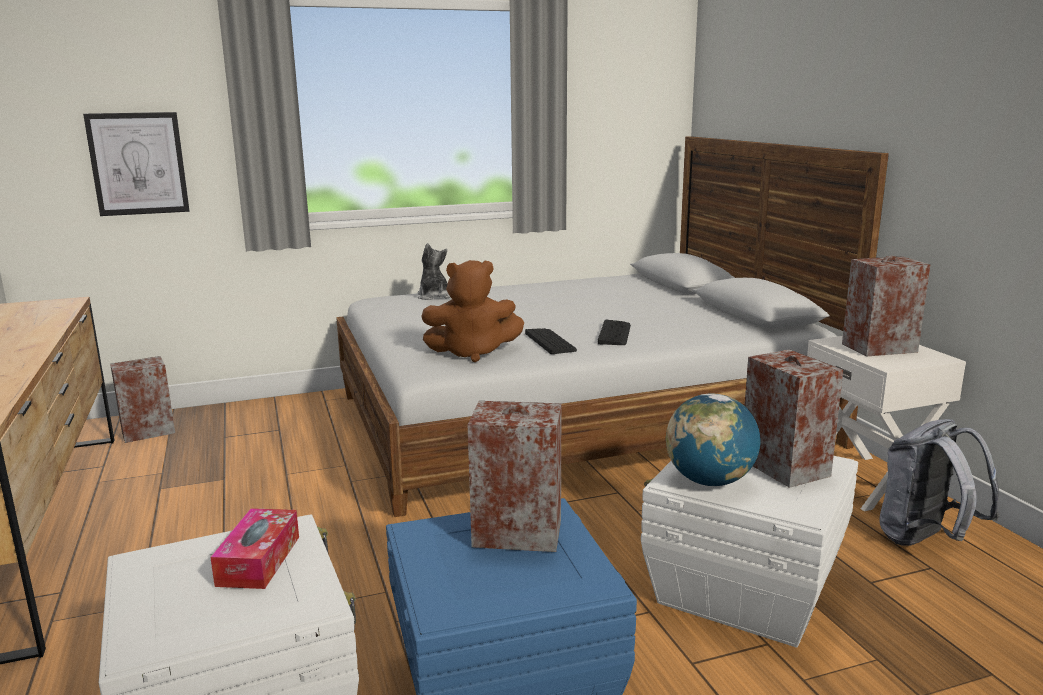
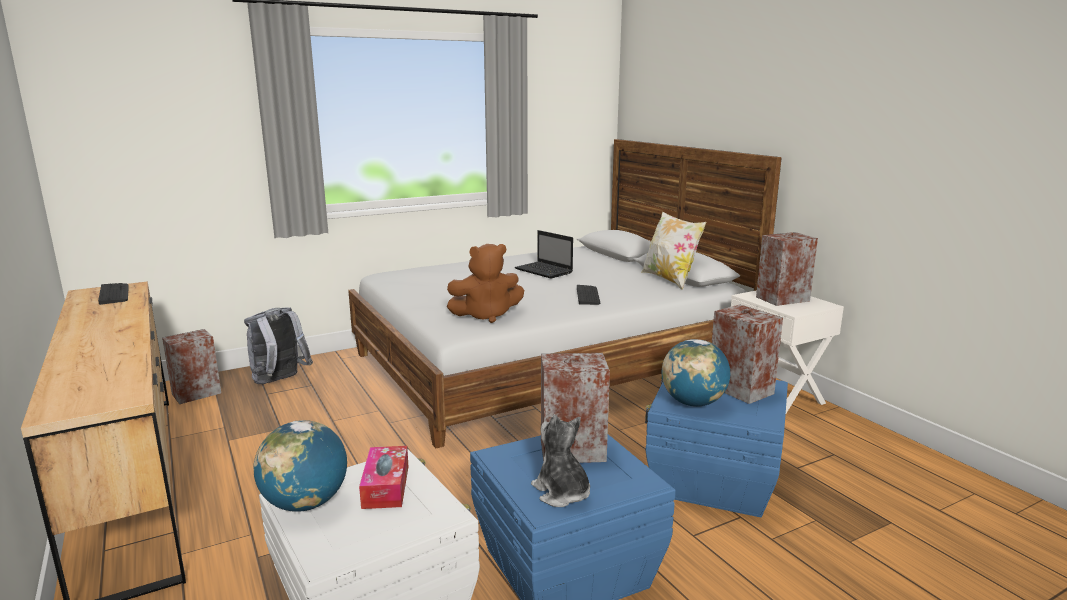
camera: 10 degrees left, 0 degrees up
picture [83,112,189,216] -> none
plush toy [418,243,450,300] -> plush toy moved to [531,414,590,507]
keyboard [525,328,577,354] -> keyboard moved to [98,283,129,305]
white storage box [641,456,858,648] -> blue storage box [645,376,788,517]
grey backpack [880,419,999,546] -> grey backpack moved to [244,307,313,384]
none -> globe [253,420,347,512]
none -> laptop [515,230,573,279]
none -> pillow [641,211,706,290]

